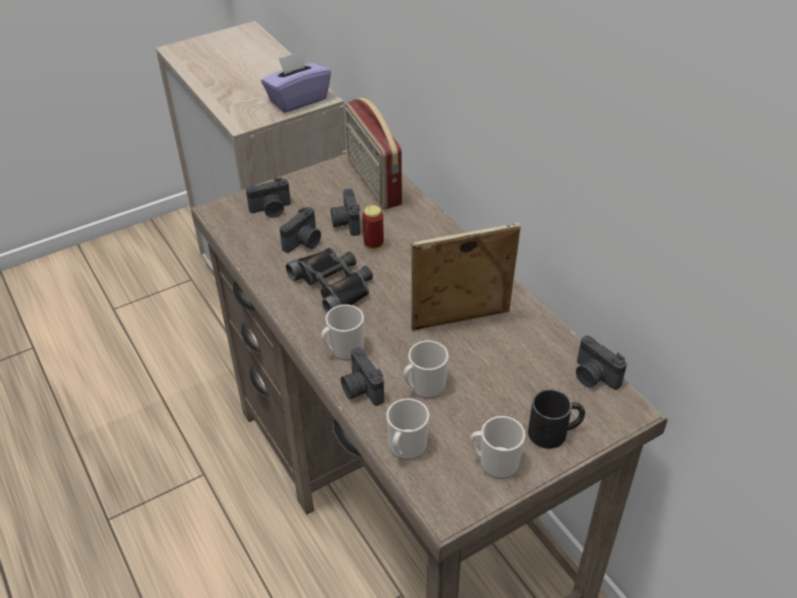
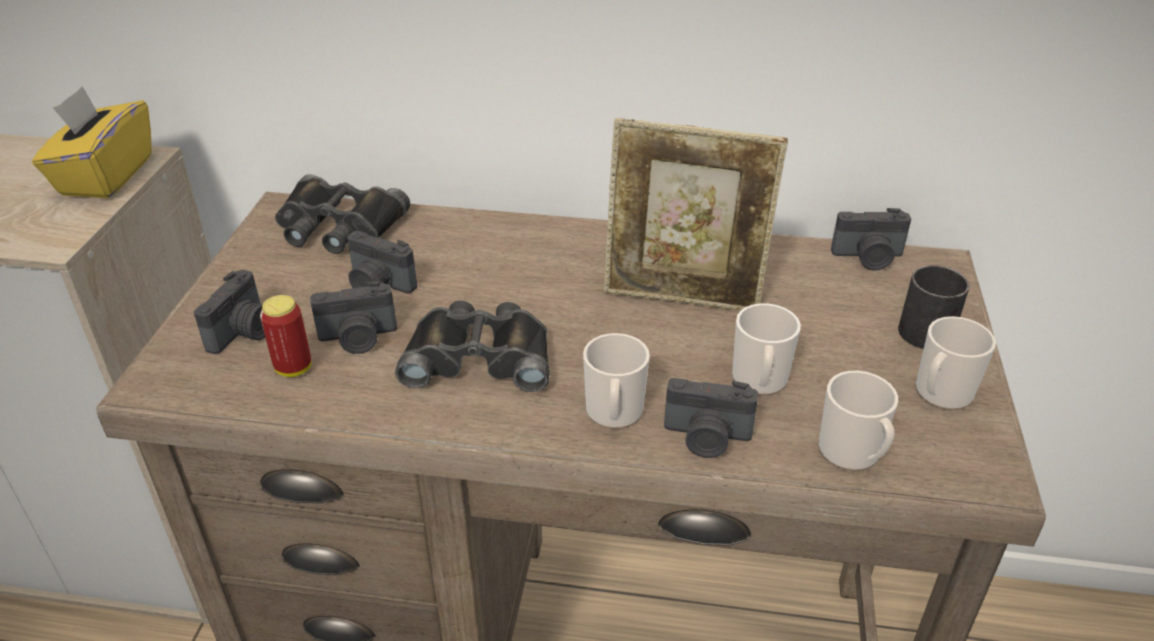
camera: 50 degrees left, 5 degrees down
purple tissue box [261,51,331,113] -> yellow tissue box [32,86,152,198]
camera [280,207,321,253] -> camera turned 90 degrees clockwise [310,281,397,354]
radio [345,98,402,209] -> black binoculars [275,174,410,254]
can [362,205,384,250] -> can moved to [260,295,312,377]
picture frame [411,223,521,331] -> picture frame turned 105 degrees counterclockwise [604,118,788,311]

